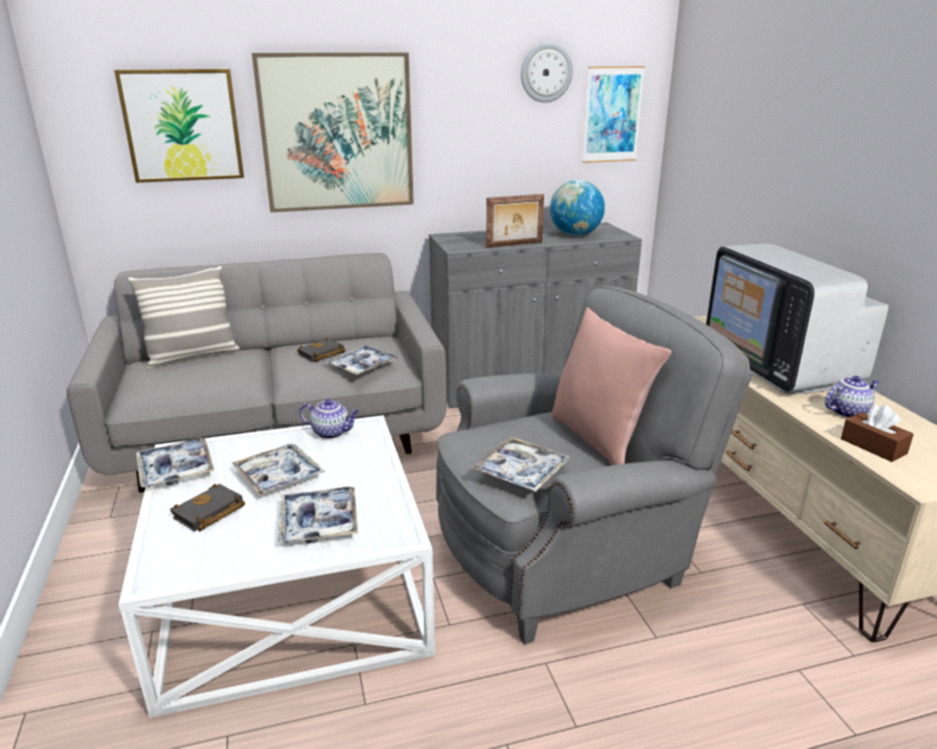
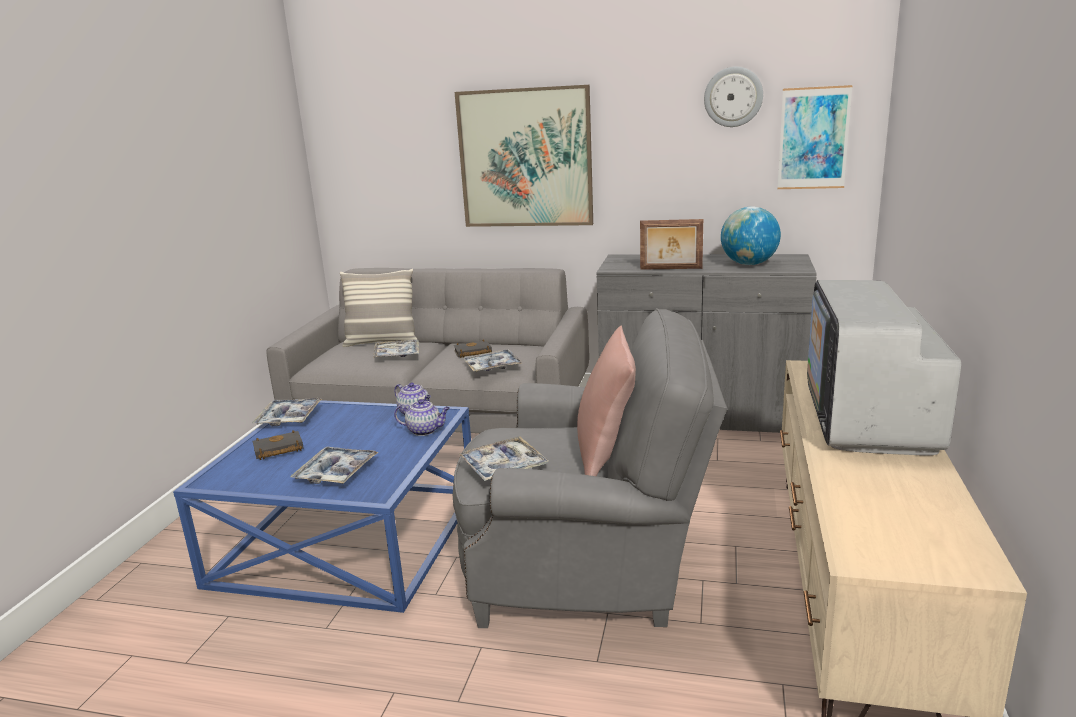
camera: 30 degrees right, 5 degrees down
picture [114,69,244,183] -> none
white coffee table [118,415,435,718] -> blue coffee table [173,400,471,613]
tray [232,443,325,495] -> tray moved to [373,339,419,358]
teapot [825,376,880,418] -> teapot moved to [394,399,450,436]
brown tissue box [841,405,914,462] -> none

